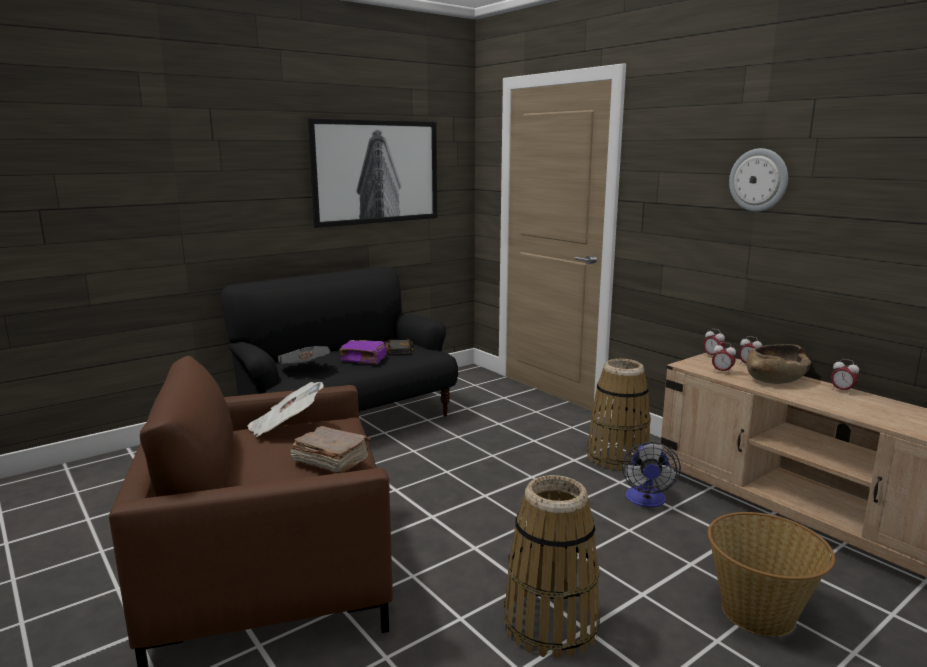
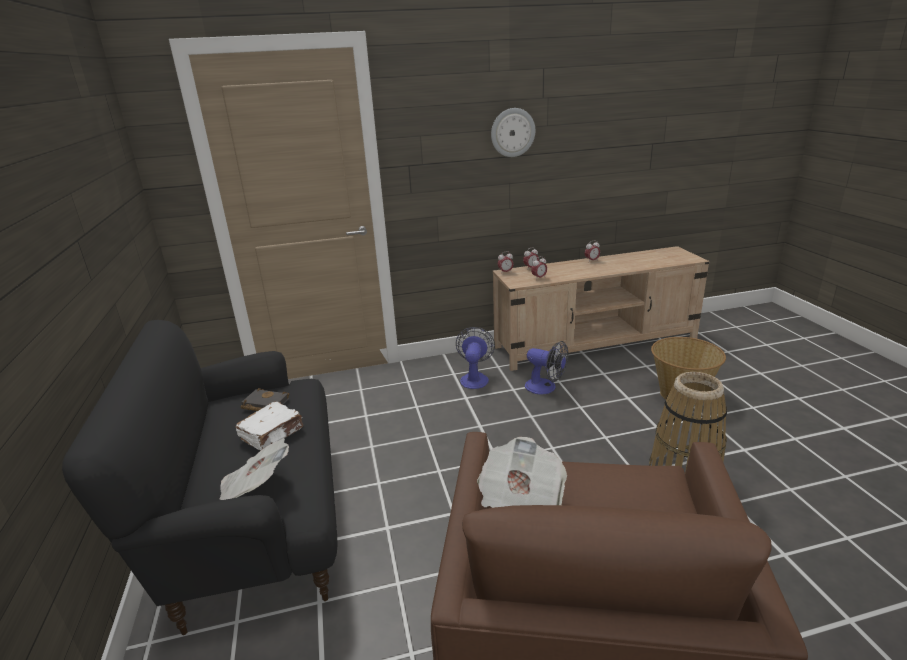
camera: 65 degrees left, 10 degrees up
brown book [291,426,371,473] -> none
picture [307,118,437,228] -> none
purple book [339,340,387,365] -> white book [235,402,303,450]
basket [587,359,651,471] -> fan [456,327,495,389]
brown bowl [746,344,811,384] -> none

